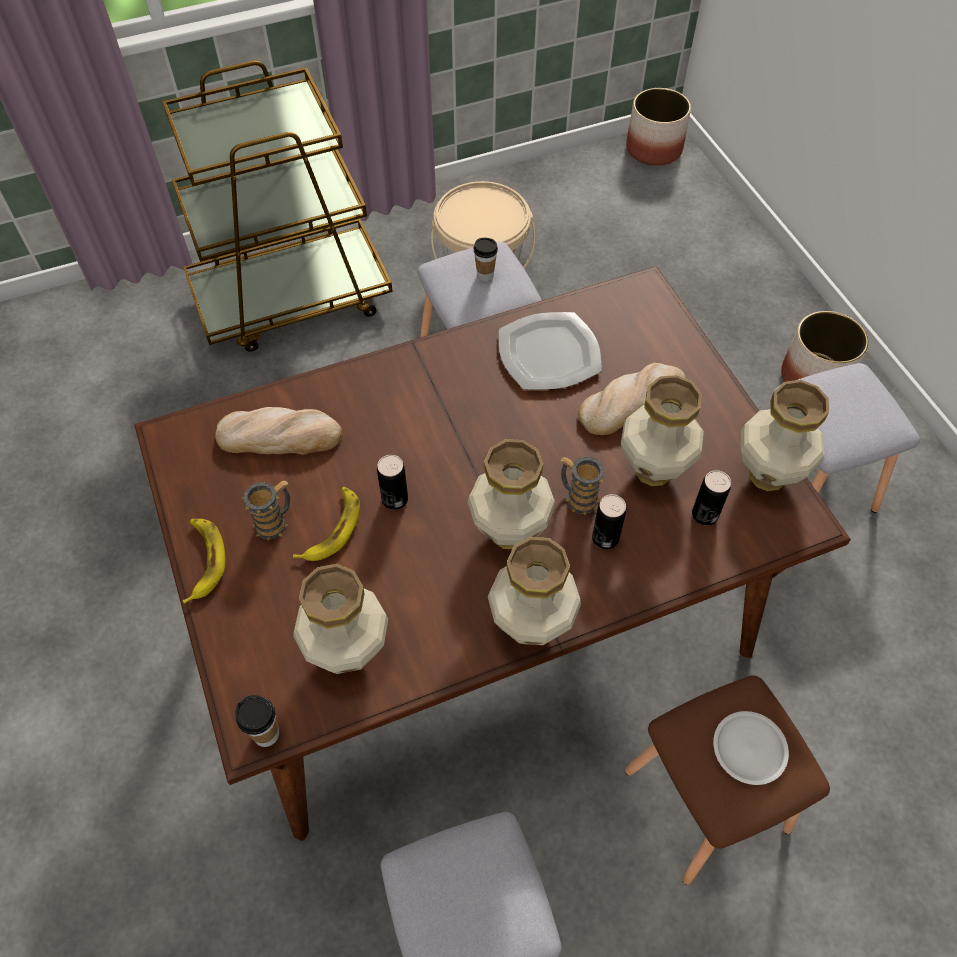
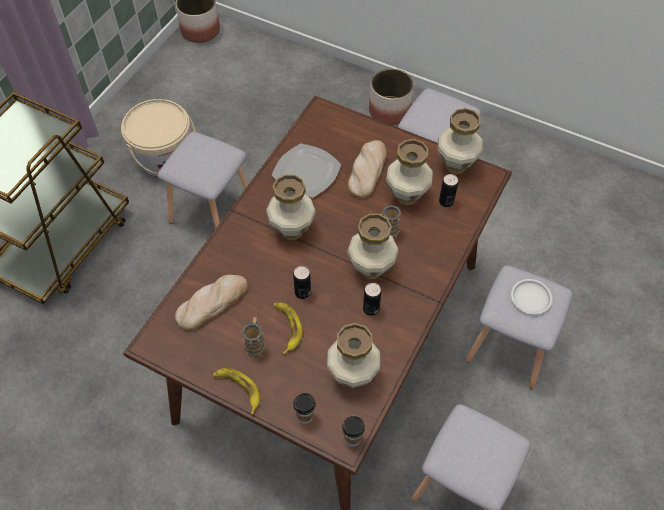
camera: 40 degrees left, 0 degrees up
cup [474,238,498,281] -> cup moved to [293,393,316,424]
vase [488,537,581,645] -> vase moved to [266,174,316,240]
can [592,494,627,549] -> can moved to [363,283,381,316]
brown stool [625,675,830,885] -> grey stool [466,266,573,389]

